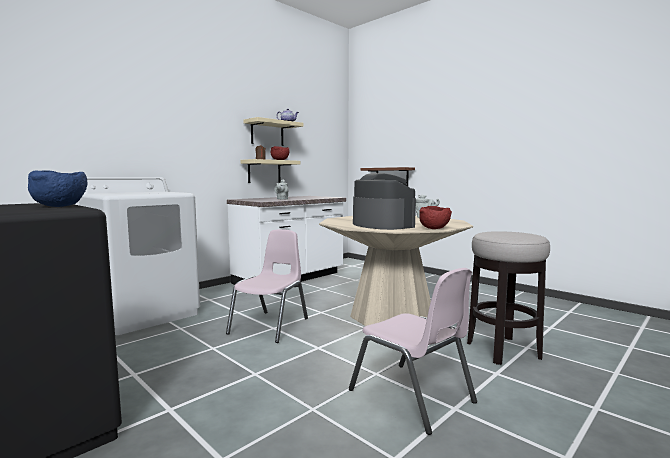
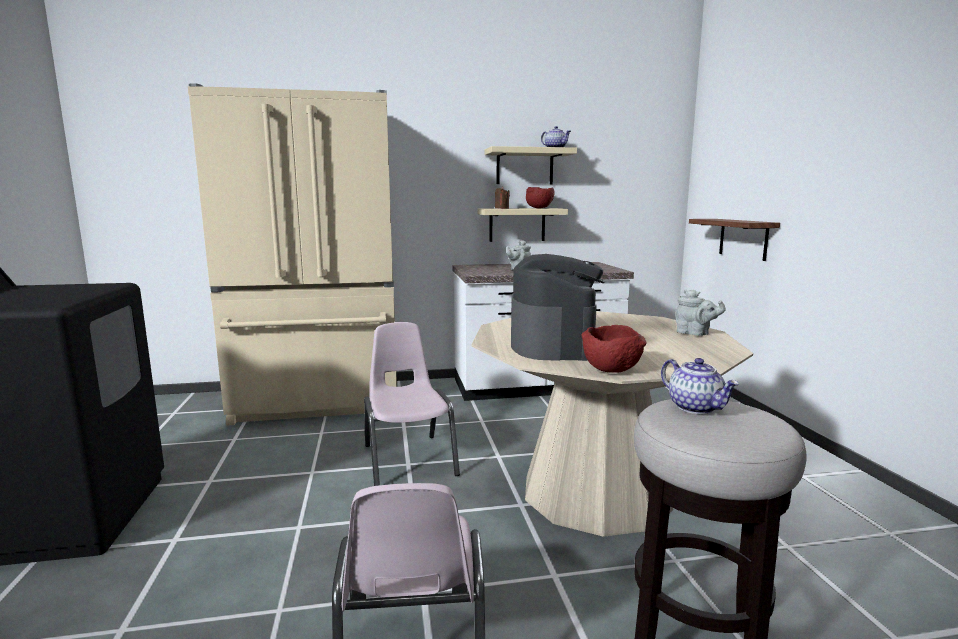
camera: 35 degrees right, 5 degrees up
blue bowl [28,170,87,207] -> none
white washing machine [79,177,200,335] -> beige fridge [188,83,397,426]
pink chair [226,229,308,343] -> pink chair turned 75 degrees counterclockwise [364,322,460,486]
none -> teapot [661,358,739,414]

